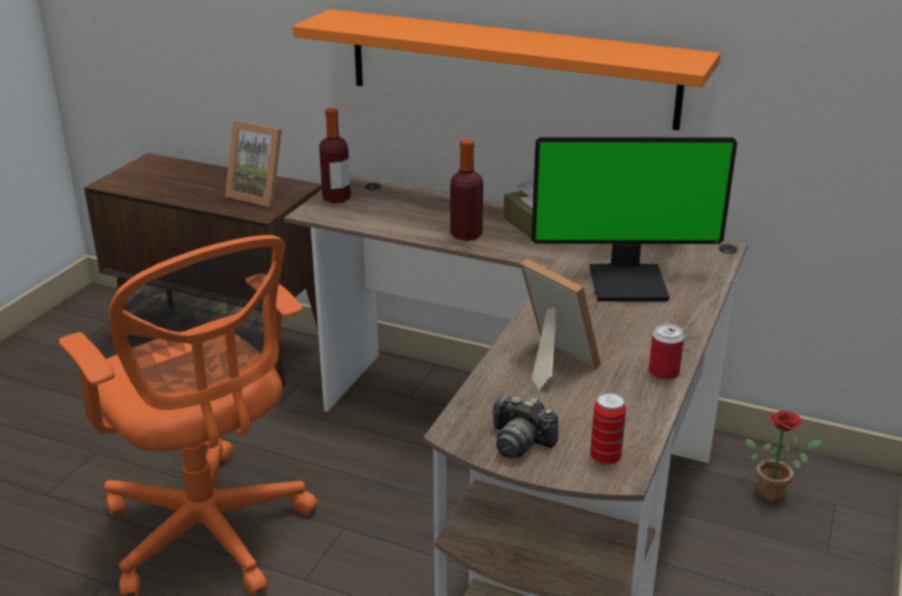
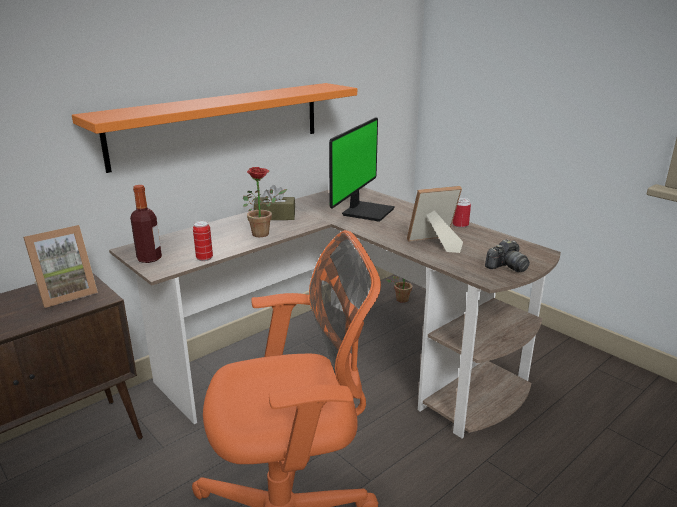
camera: 65 degrees left, 5 degrees down
bottle [450,139,483,241] -> potted plant [243,167,287,237]
can [590,392,626,466] -> can moved to [193,221,213,261]

